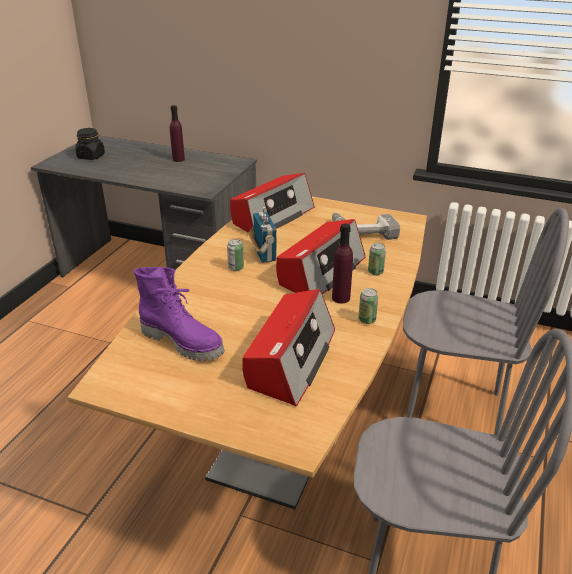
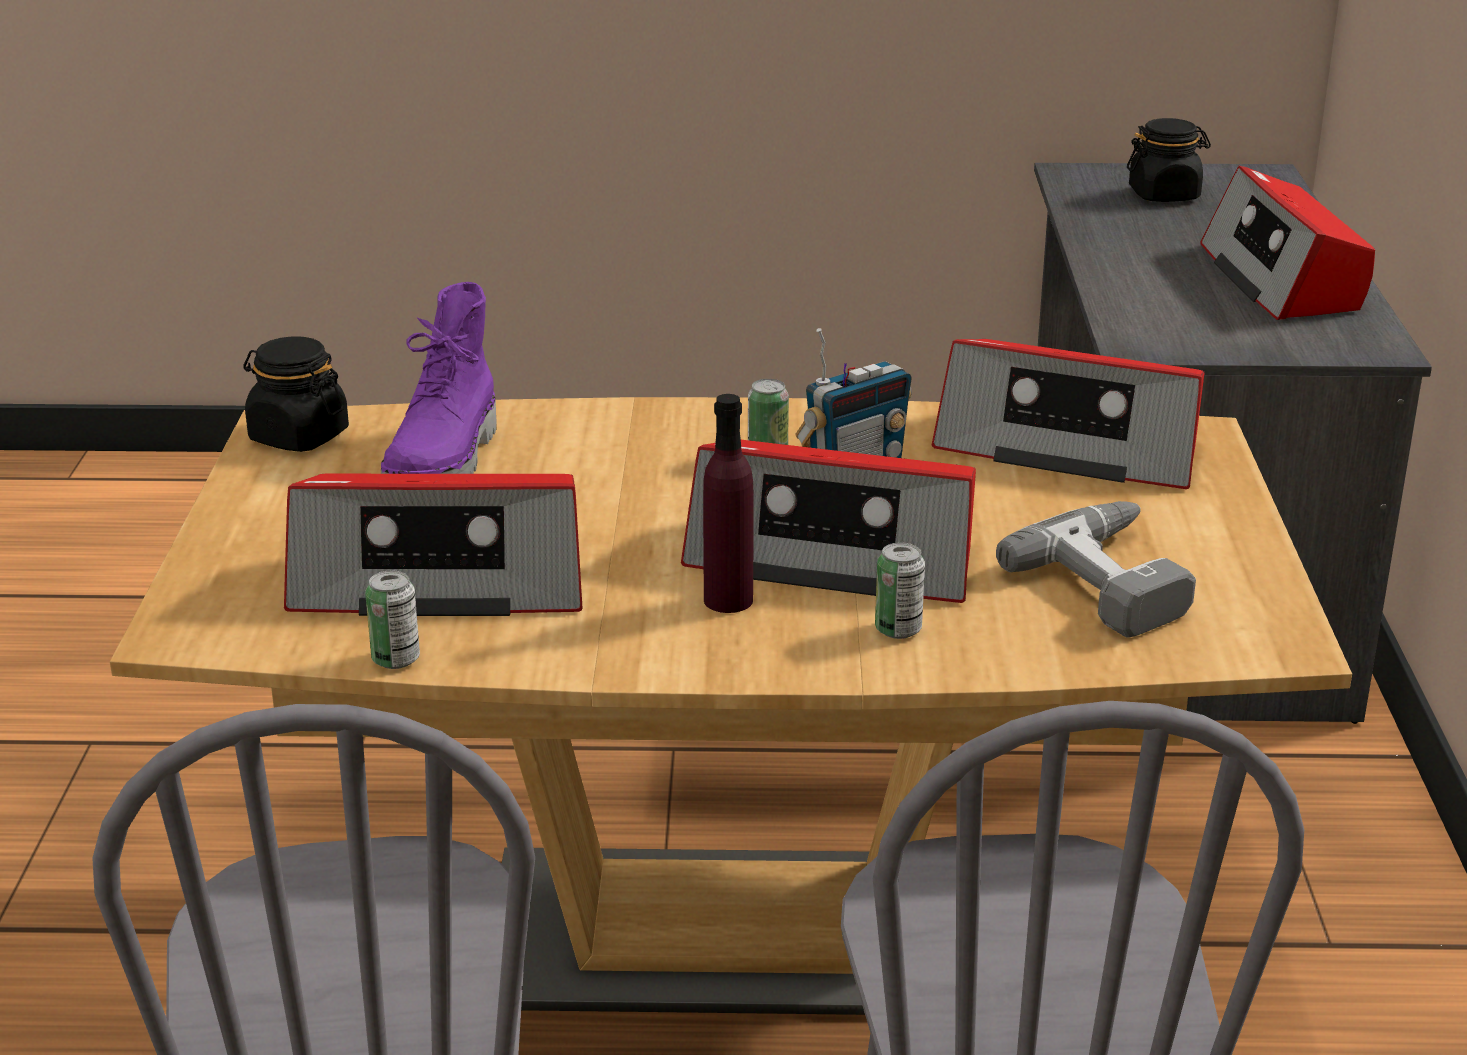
camera: 70 degrees right, 5 degrees down
purple bottle [170,105,185,162] -> radio [1201,166,1375,320]
can [358,288,378,324] -> can moved to [365,571,420,669]
none -> black jar [243,336,349,452]

